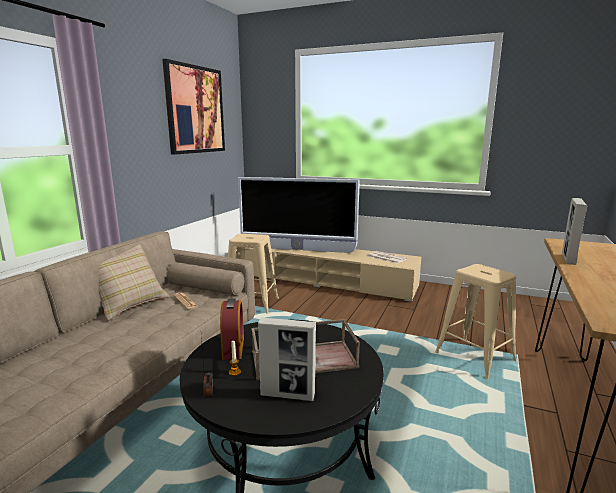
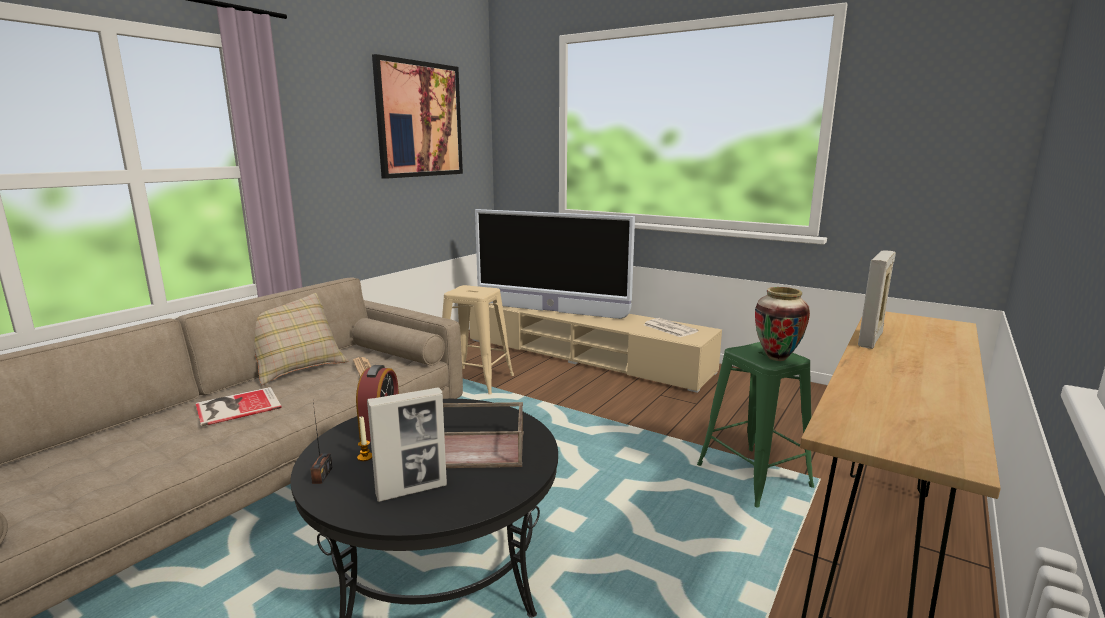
camera: 10 degrees right, 0 degrees up
picture frame [258,317,316,401] -> picture frame turned 45 degrees counterclockwise [367,387,447,502]
beige stool [435,264,517,379] -> green stool [697,342,814,508]
none -> book [196,387,282,427]
none -> vase [755,287,810,361]

